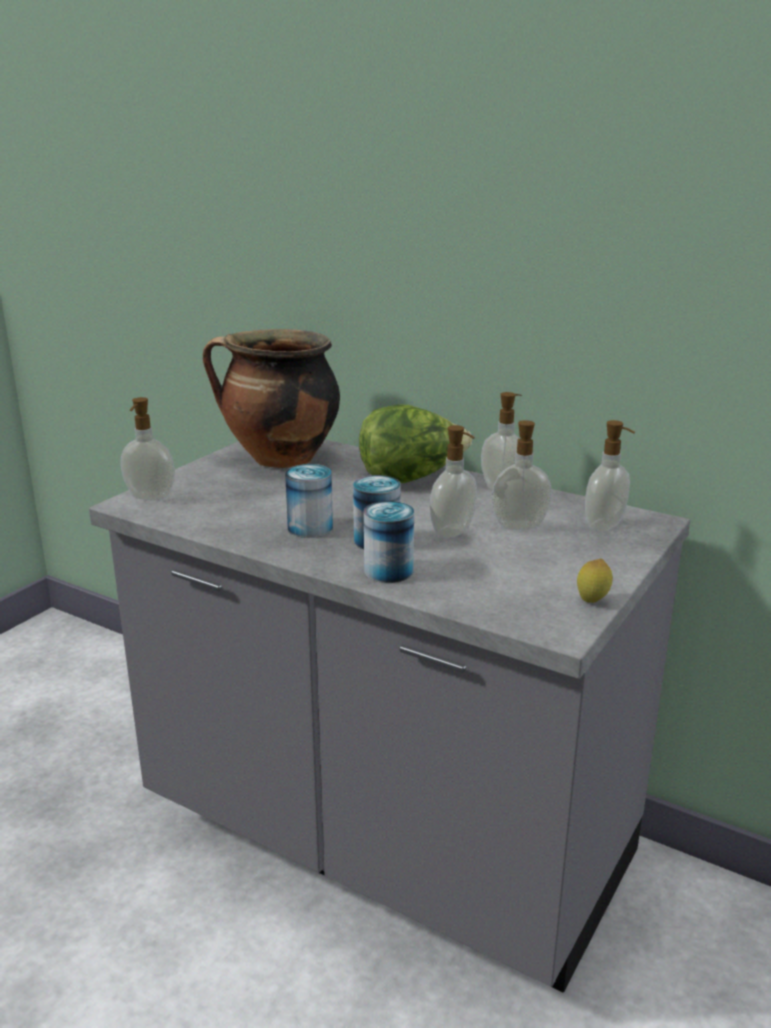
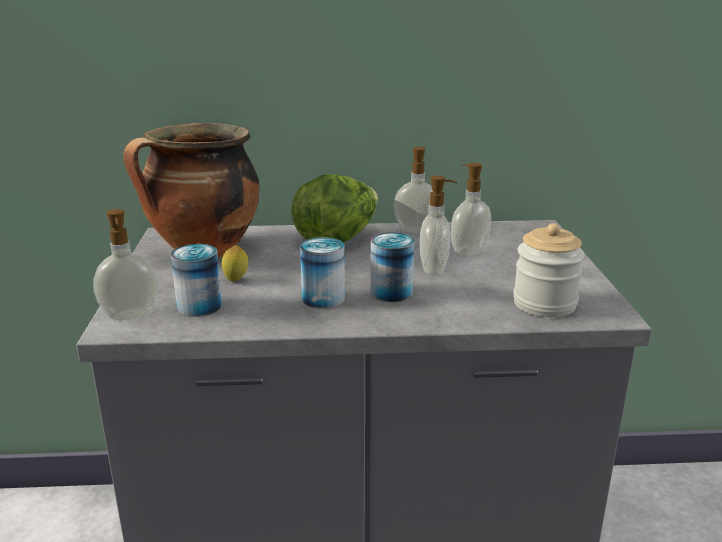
camera: 35 degrees left, 0 degrees up
can [364,501,414,583] -> can moved to [171,244,222,317]
lemon [577,558,613,603] -> lemon moved to [222,245,248,281]
soap dispenser [585,420,635,532] -> none
none -> jar [513,223,585,317]

